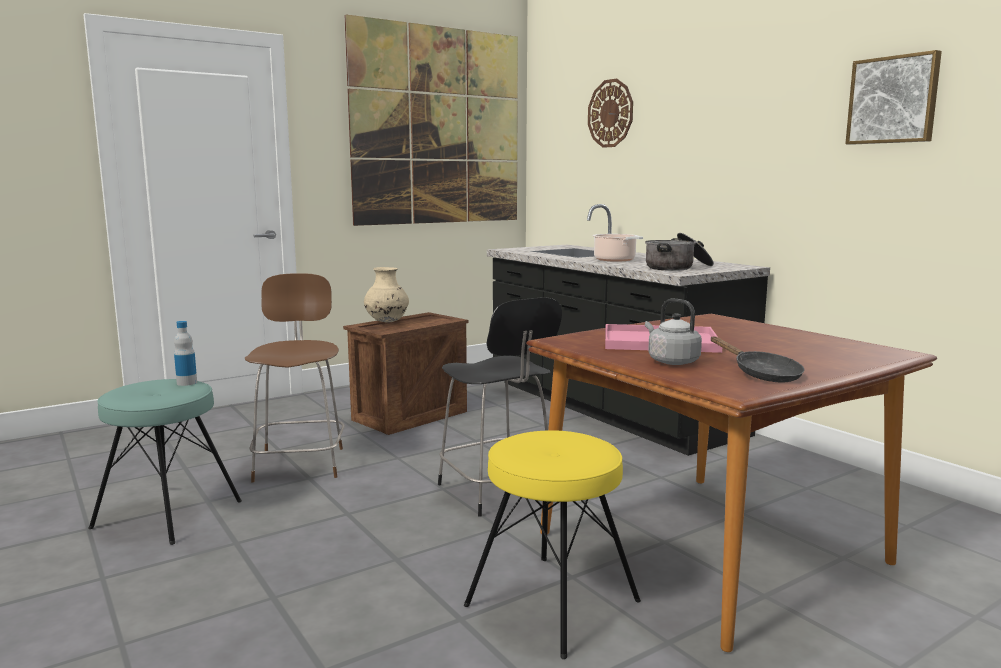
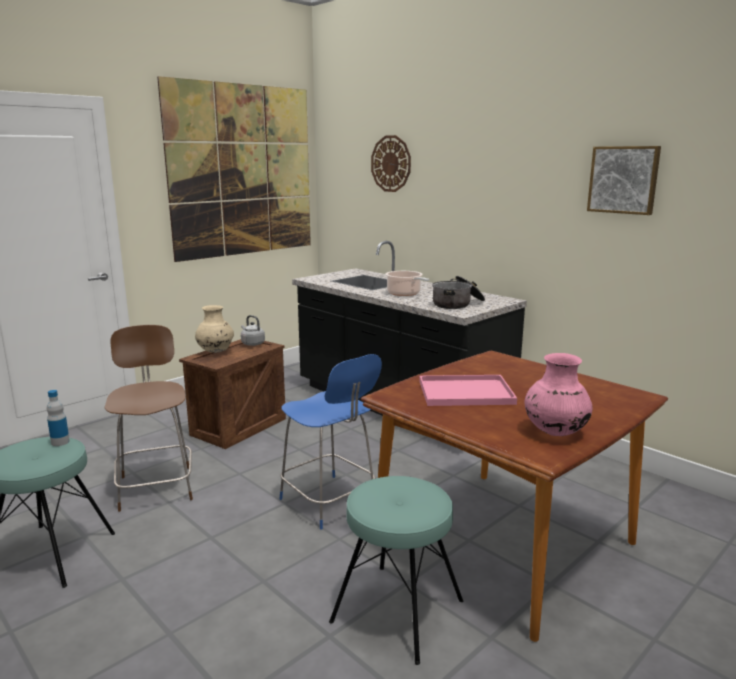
camera: 10 degrees left, 5 degrees up
black chair [438,297,562,516] -> blue chair [280,354,382,530]
yellow stool [464,430,641,659] -> turquoise stool [329,476,463,665]
grey kettle [645,299,702,365] -> grey kettle moved to [241,315,265,346]
black frying pan [711,337,804,383] -> pink vase [525,353,593,436]

